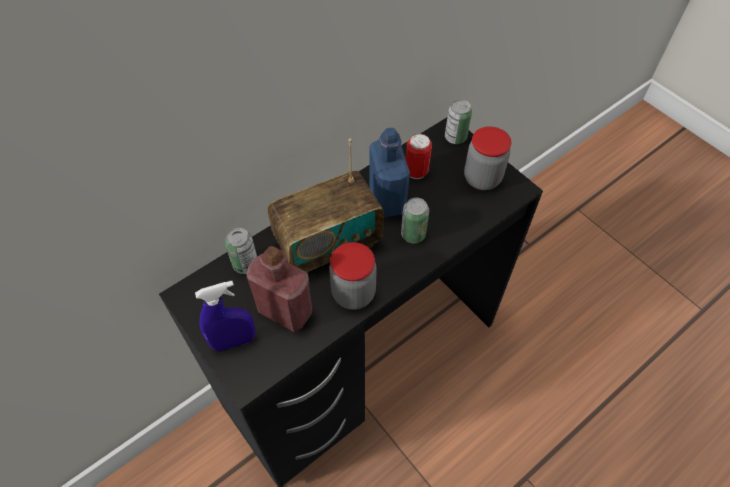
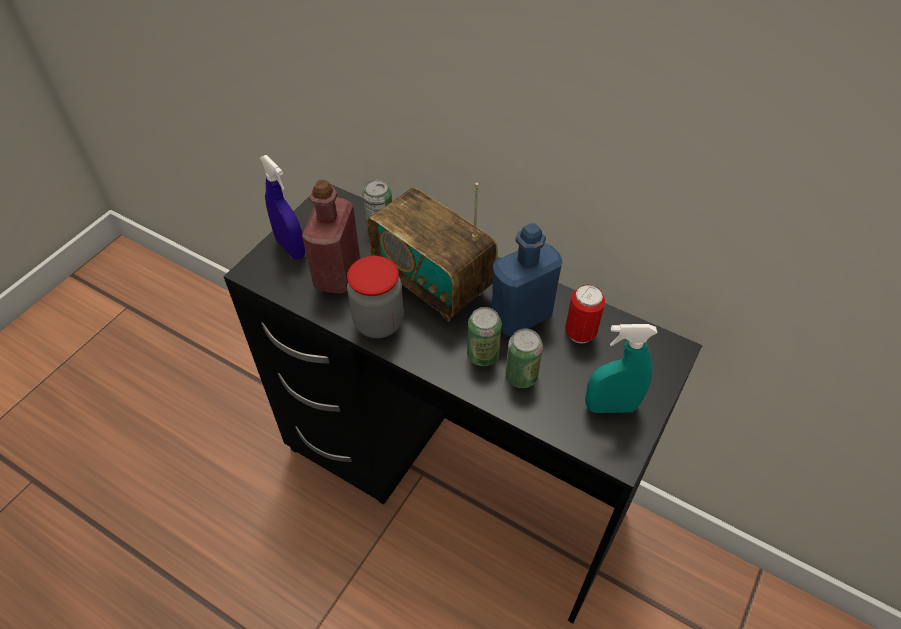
camera: 70 degrees right, 5 degrees down
can [445,100,472,144] -> can moved to [505,328,543,388]
jar [464,126,512,190] -> turquoise spray bottle [585,324,657,413]

